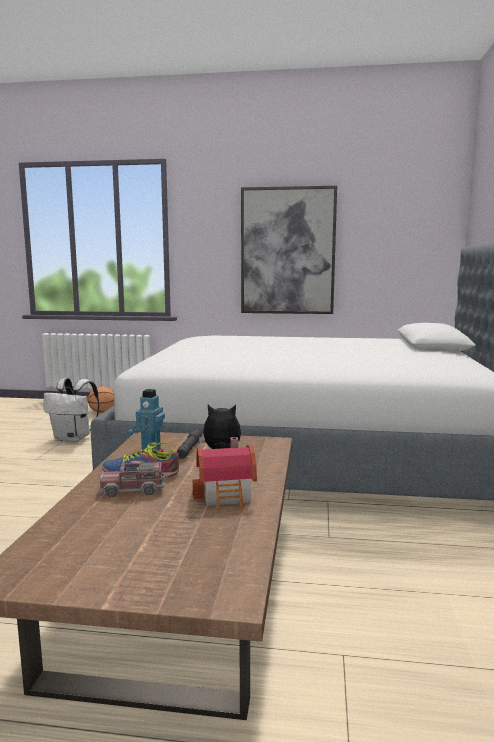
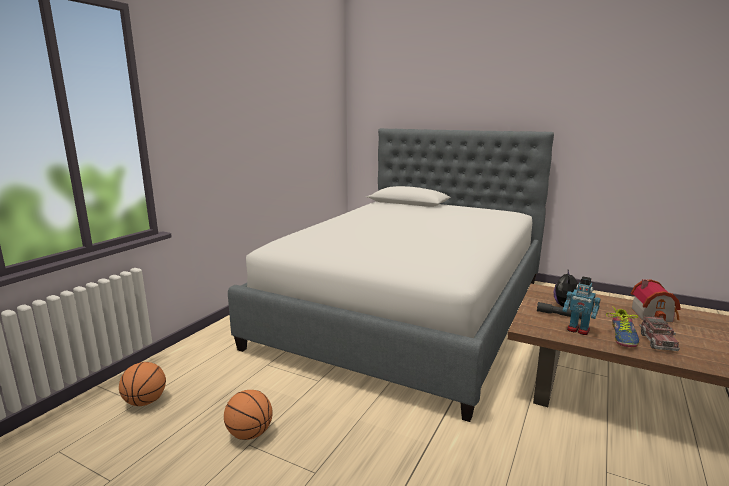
camera: 70 degrees left, 5 degrees up
white backpack [43,378,99,442] -> basketball [224,390,273,440]
picture [241,186,337,314] -> none

